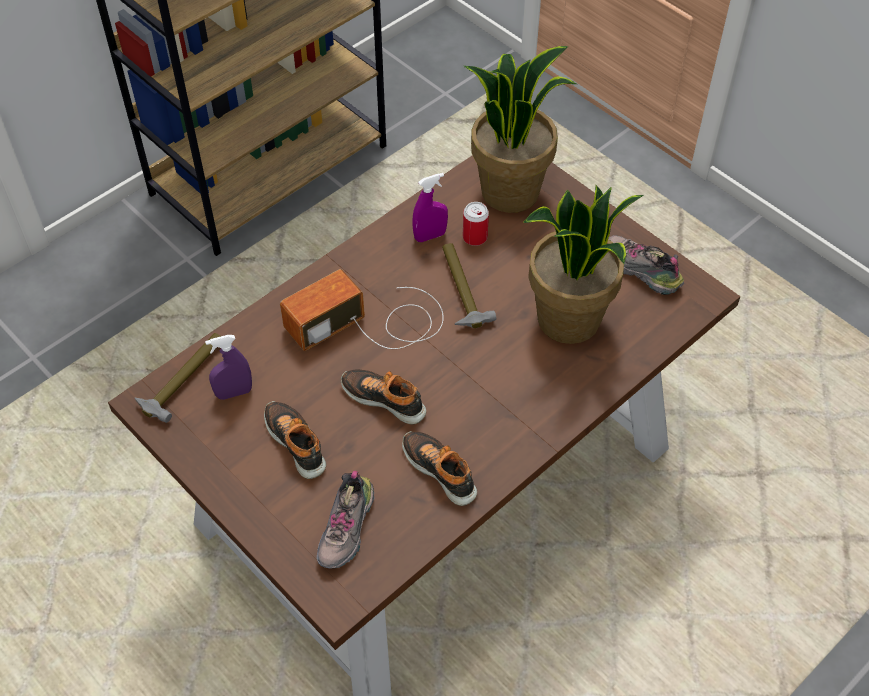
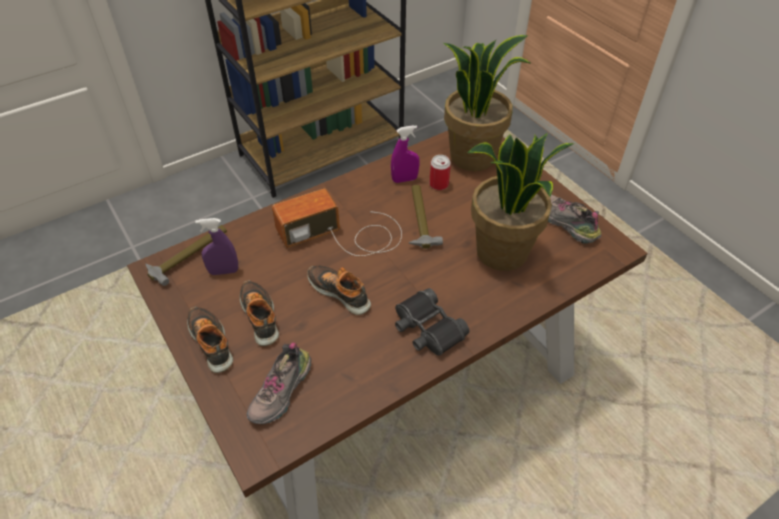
camera: 10 degrees right, 5 degrees down
shoe [402,431,477,506] -> shoe moved to [187,307,233,373]
none -> black binoculars [395,288,469,356]

